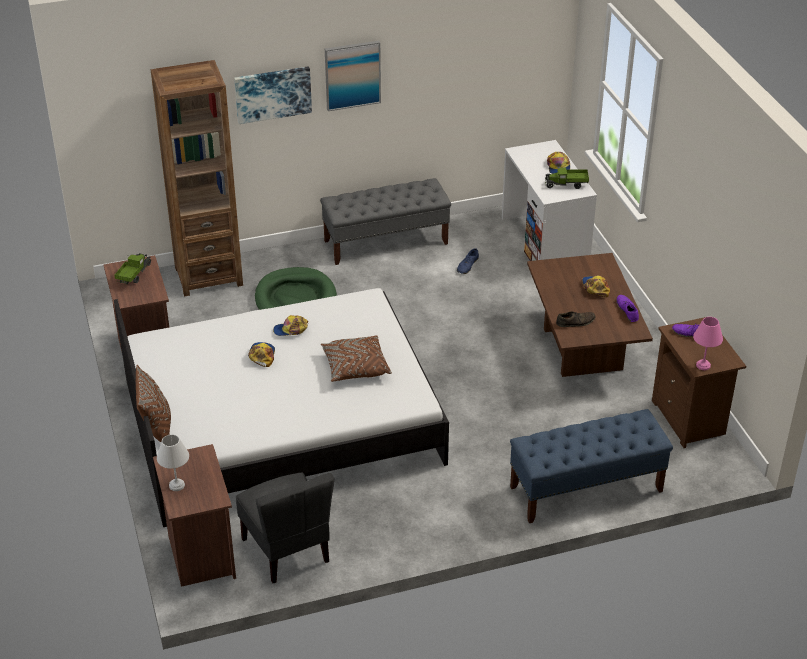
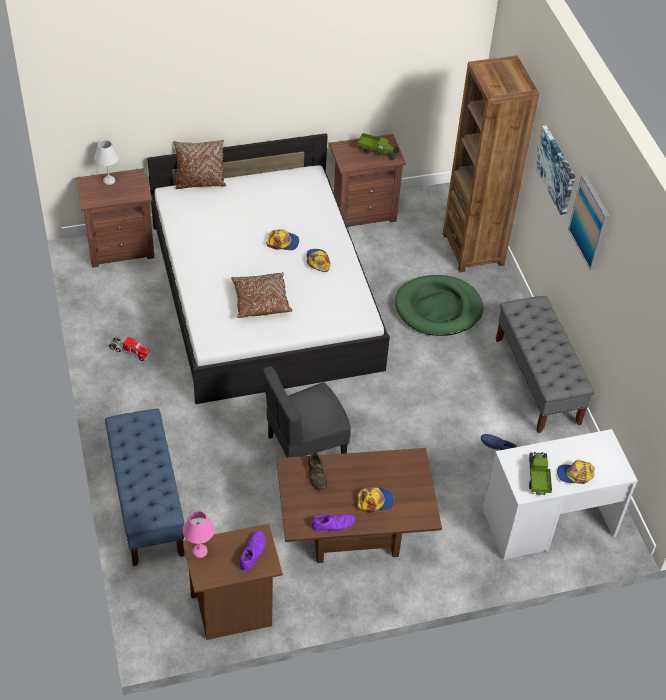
camera: 90 degrees right, 10 degrees up
grey chair [236,473,334,583] -> grey chair moved to [262,366,351,457]
none -> toy truck [109,337,151,361]

